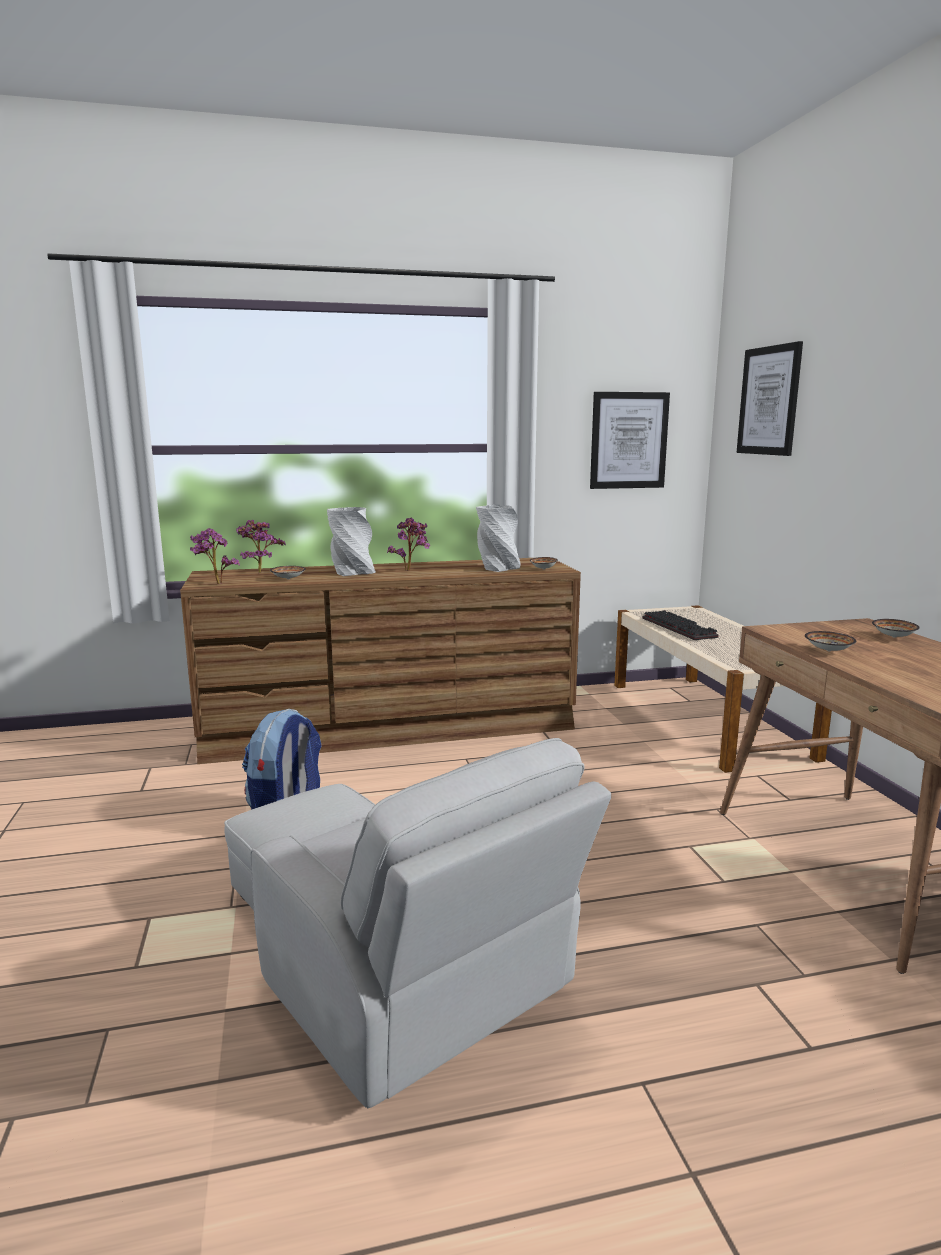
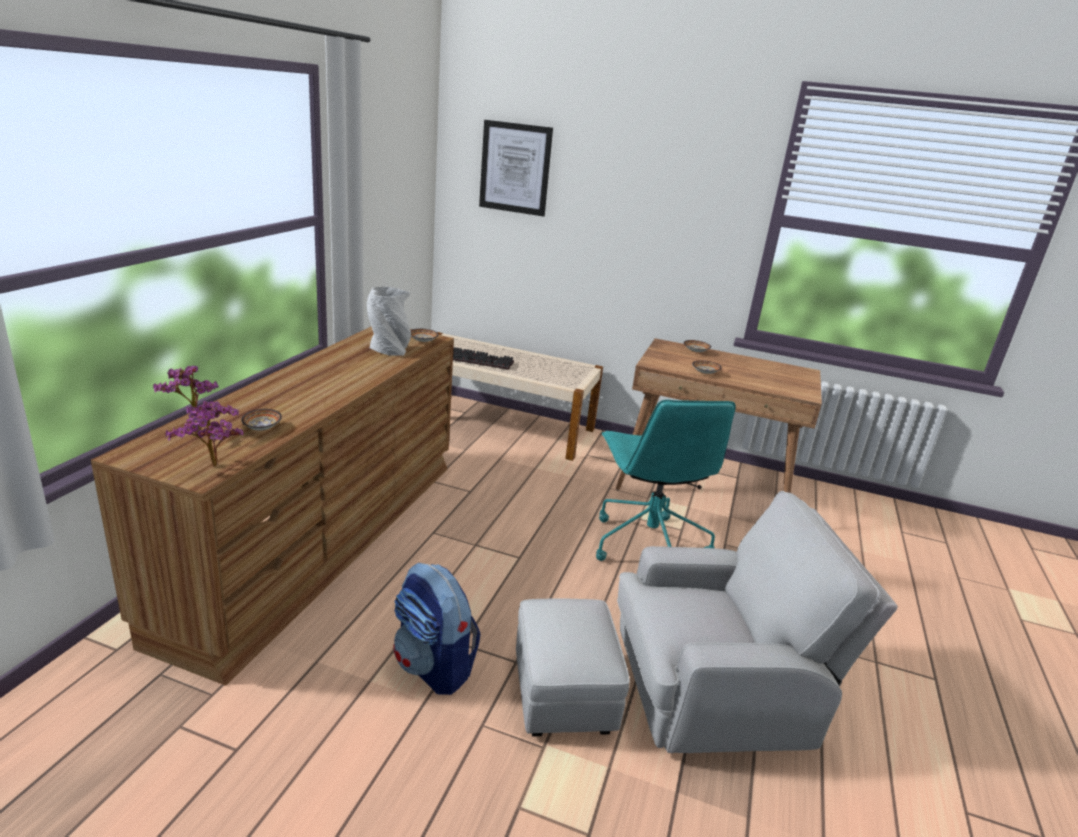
camera: 60 degrees left, 10 degrees up
grey vase [327,507,376,576] -> none
potted plant [387,518,431,571] -> none
picture [590,392,670,489] -> none
none -> turquoise office chair [596,400,736,561]

